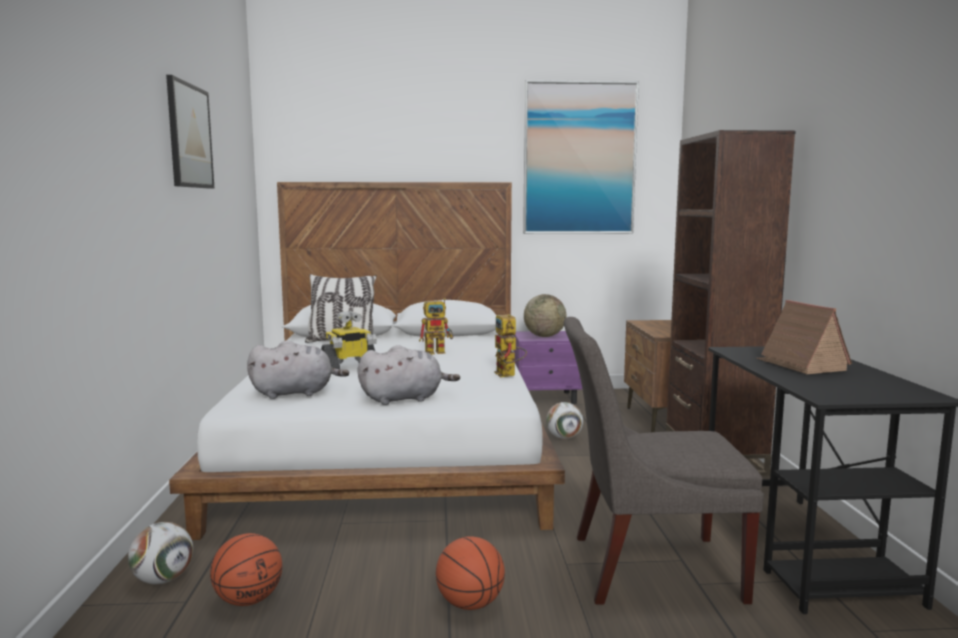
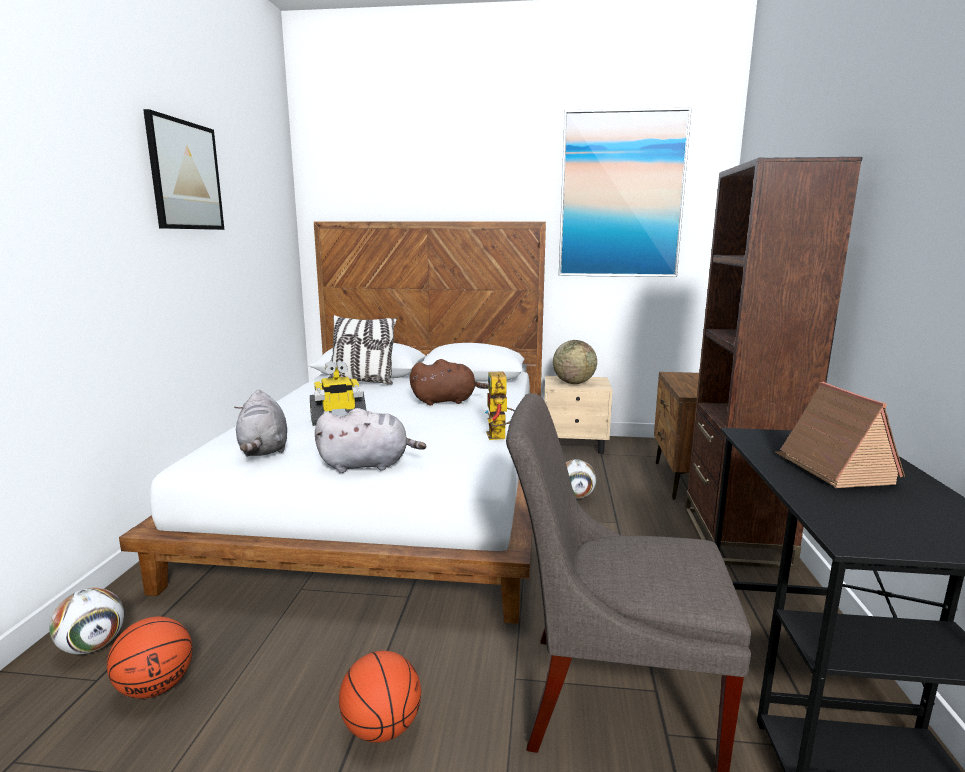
camera: 10 degrees right, 5 degrees up
grey plush toy [247,340,349,399] -> grey plush toy turned 75 degrees clockwise [234,390,287,456]
toy robot [419,298,453,354] -> brown plush toy [410,359,488,405]
purple nightstand [513,331,582,404] -> beige nightstand [545,376,613,454]

